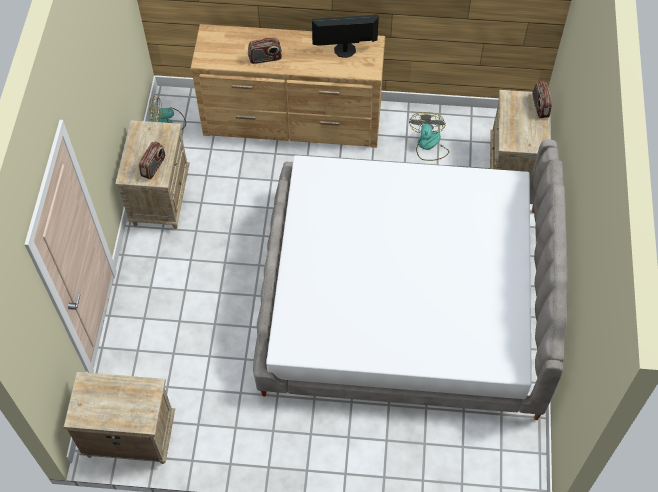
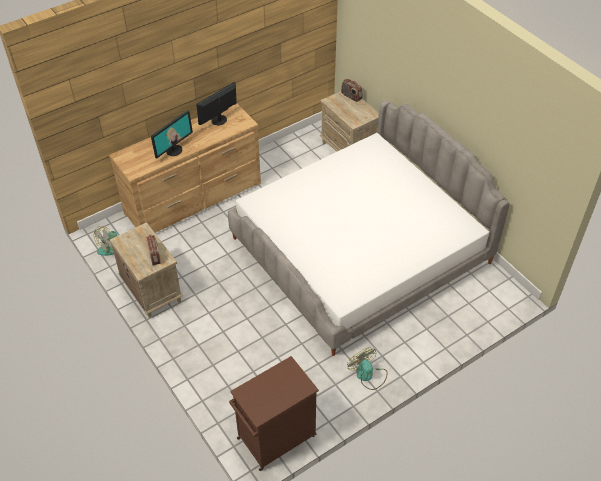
camera: 40 degrees left, 10 degrees down
beige nightstand [64,372,175,464] -> brown cabinet [229,356,319,471]
radio [248,38,282,64] -> monitor [151,111,193,159]
fan [409,112,449,161] -> fan moved to [347,347,388,390]

